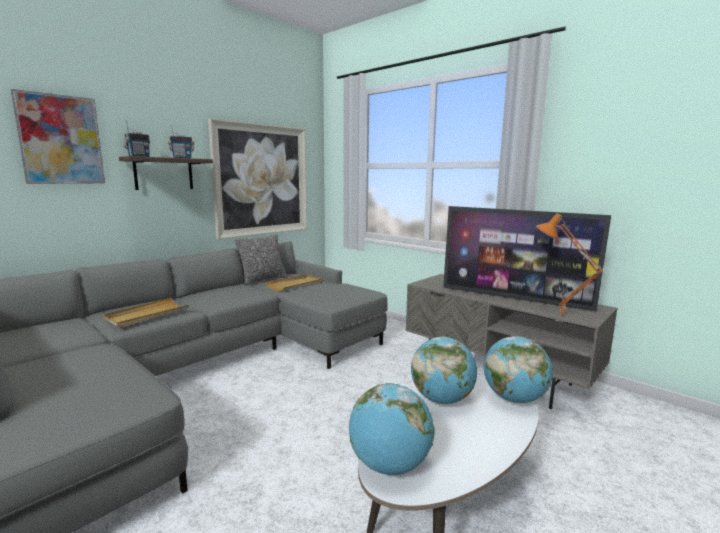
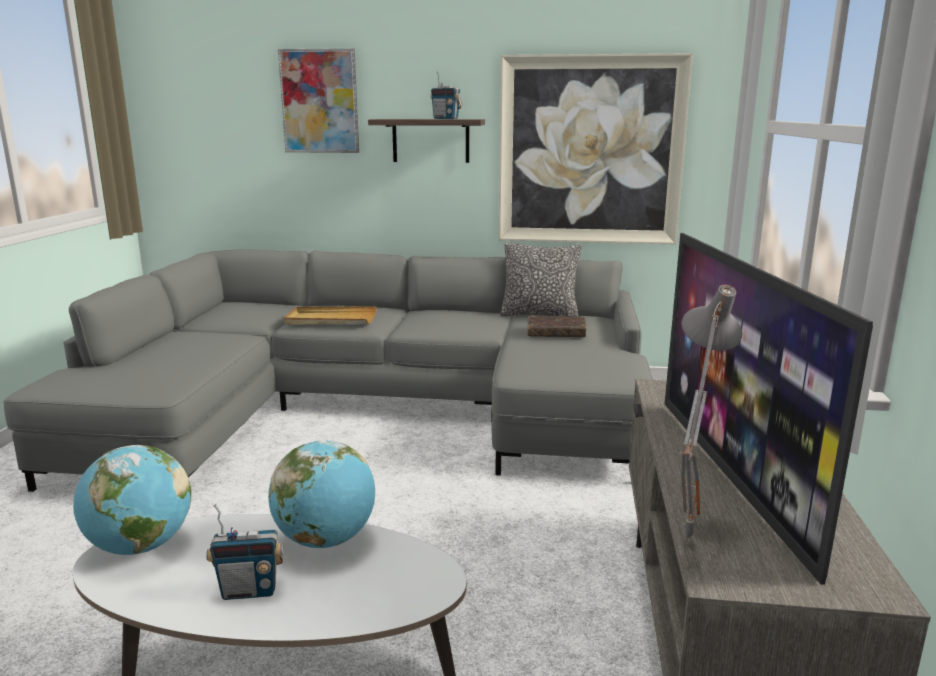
camera: 55 degrees right, 5 degrees up
radio [123,120,150,157] -> radio moved to [206,504,283,600]
beige tray [265,275,323,291] -> brown book [527,315,587,337]
globe [484,336,553,403] -> none
orange table lamp [536,213,604,317] -> grey table lamp [679,285,742,544]

